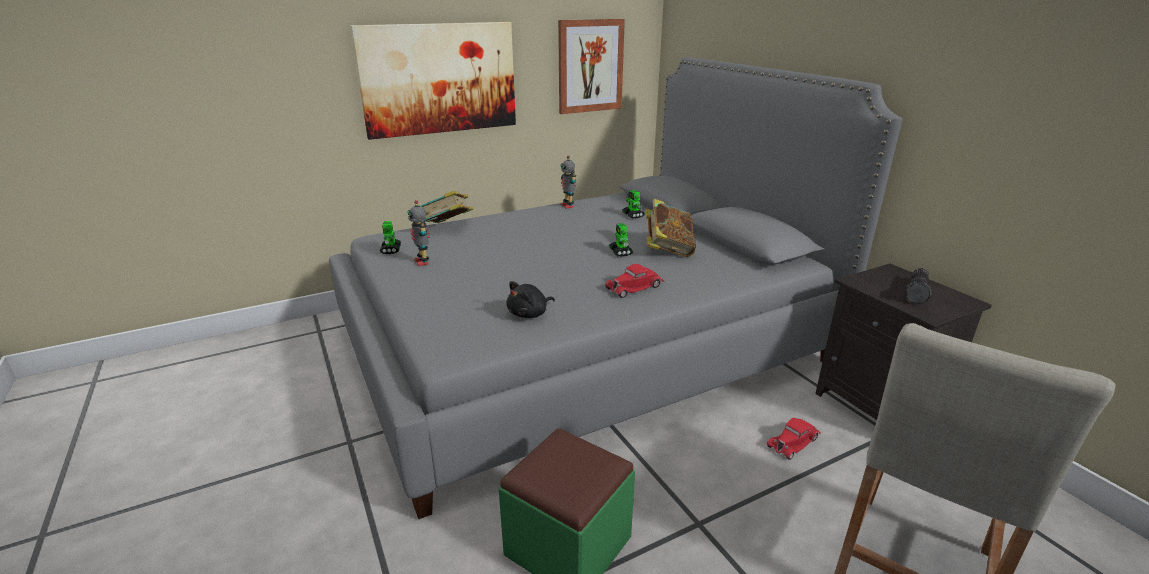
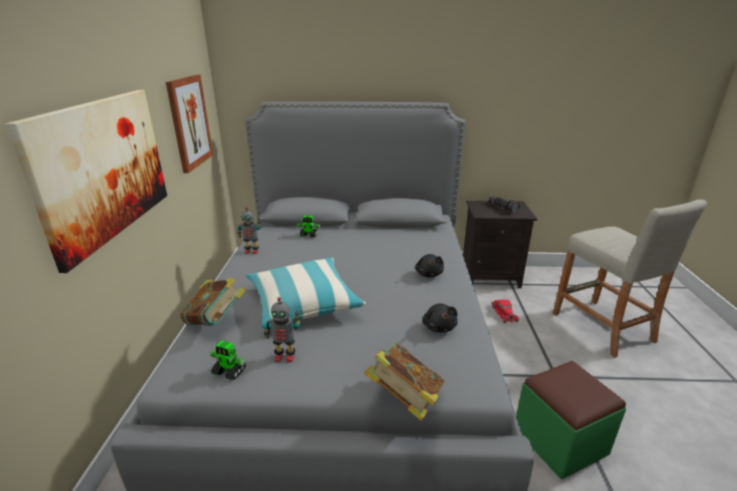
camera: 60 degrees left, 0 degrees up
red toy car [605,264,664,298] -> black plush toy [415,254,444,277]
toy robot [609,223,633,257] -> none
book [646,199,696,257] -> book moved to [364,343,445,421]
none -> pillow [246,257,366,328]

